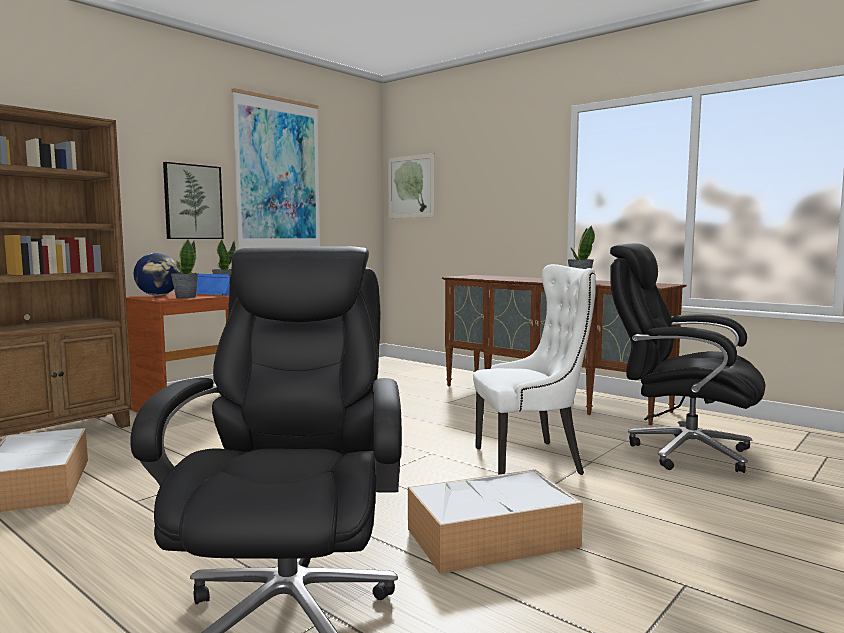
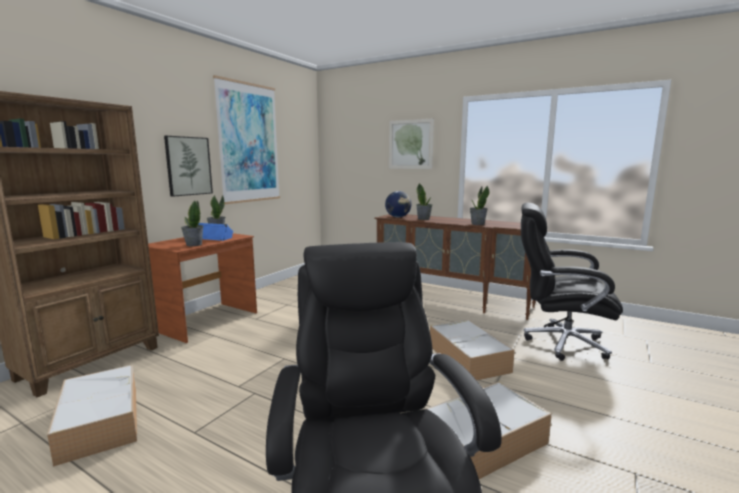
camera: 10 degrees left, 5 degrees up
globe [134,253,180,296] -> globe moved to [385,191,411,217]
picture [388,153,435,218] -> picture moved to [389,118,434,169]
white chair [473,264,596,475] -> storage box [430,320,515,380]
none -> potted plant [416,183,432,220]

